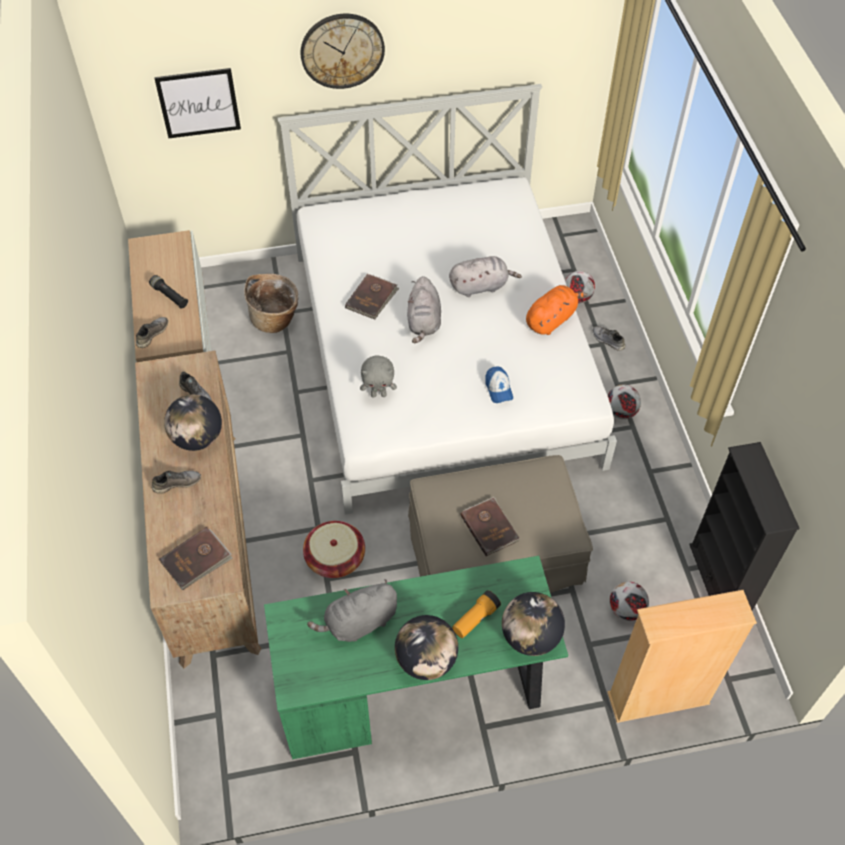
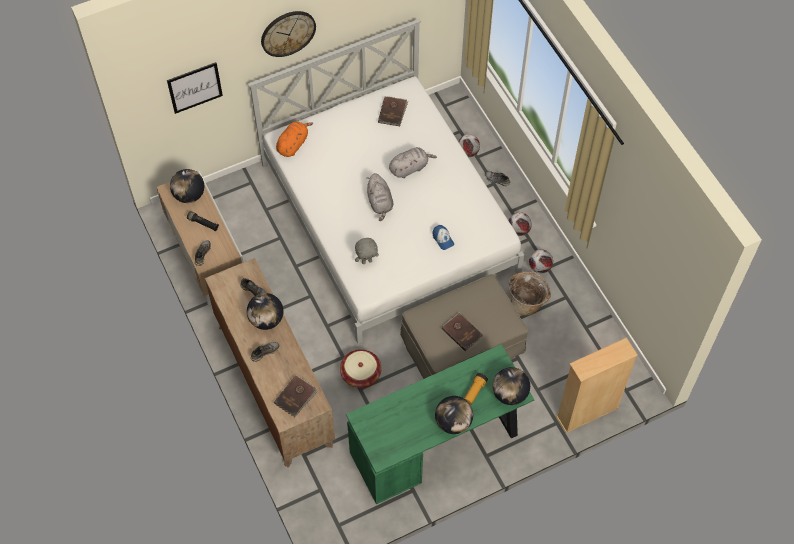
camera: 15 degrees left, 5 degrees up
basket [244,274,298,333] -> basket moved to [508,272,551,315]
grey plush toy [307,579,397,642] -> none
brown book [345,274,399,320] -> brown book moved to [378,97,408,126]
orange plush toy [526,285,588,335] -> orange plush toy moved to [276,121,313,157]
football [610,582,649,621] -> football moved to [529,249,553,273]
black bookcase [689,442,800,611] -> none
none -> globe [170,169,204,203]

